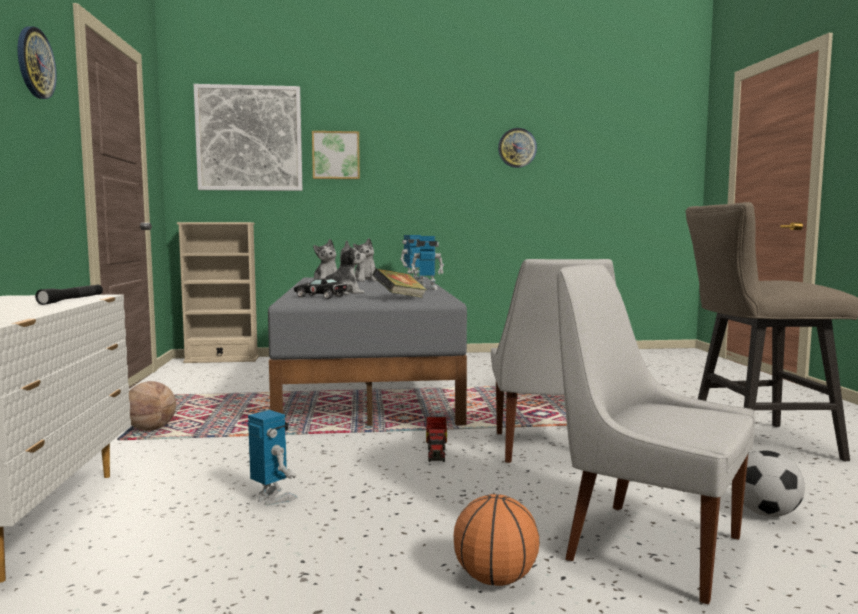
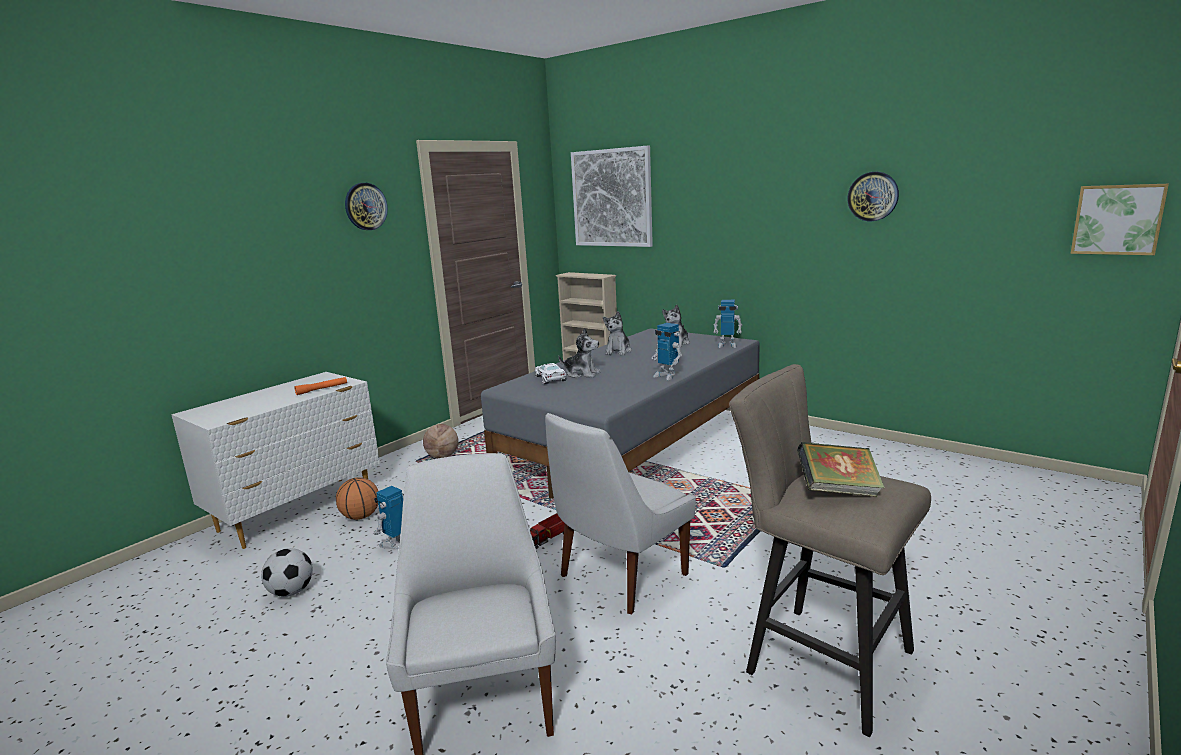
camera: 45 degrees right, 10 degrees up
black flashlight [35,285,103,305] -> orange flashlight [294,377,347,395]
toy robot [248,410,298,505] -> toy robot turned 135 degrees counterclockwise [374,486,404,550]
black toy car [294,278,347,299] -> white toy car [535,363,567,384]
picture [312,131,360,179] -> picture moved to [1071,184,1169,255]
book [373,268,427,298] -> book moved to [797,442,885,497]
basketball [454,494,540,586] -> basketball moved to [336,477,378,520]
football [743,450,805,517] -> football moved to [261,548,313,597]

